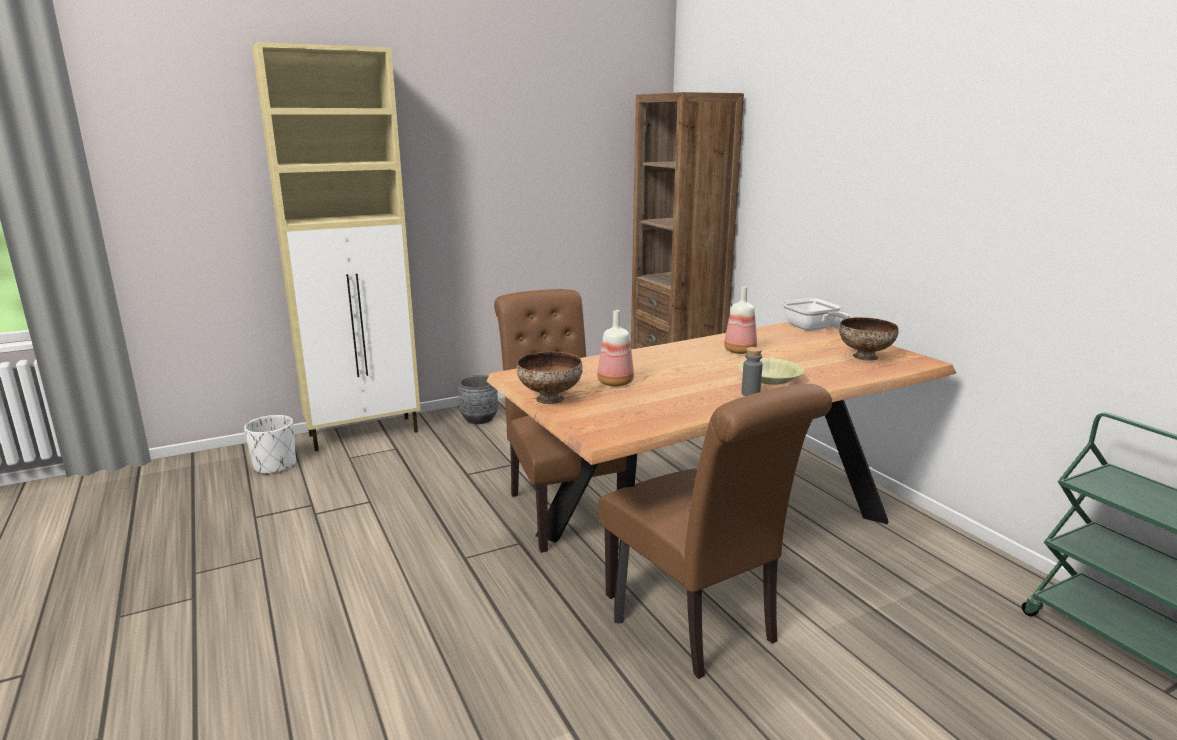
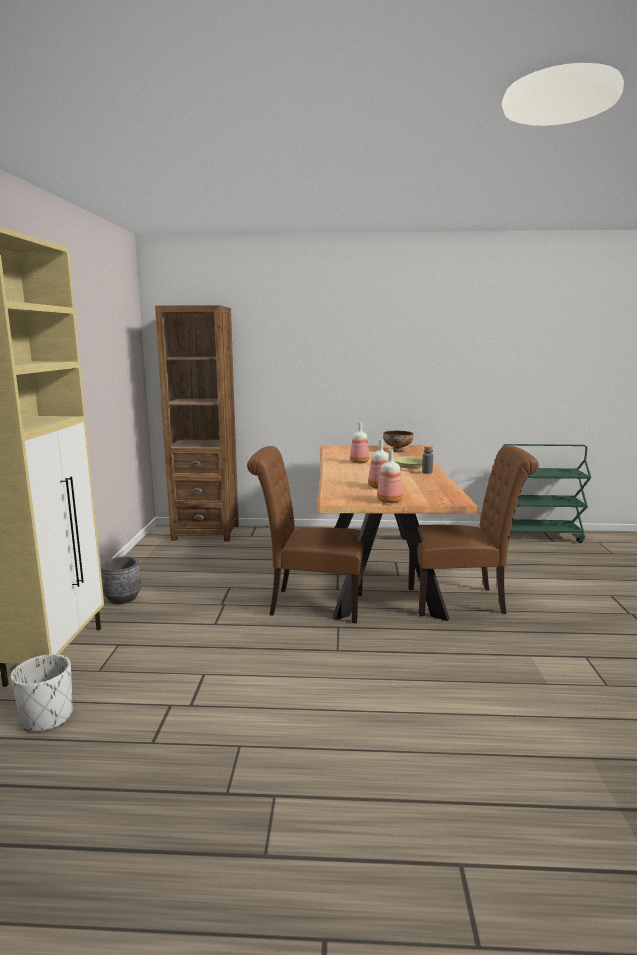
camera: 60 degrees left, 5 degrees down
bowl [517,352,583,404] -> bottle [377,449,403,503]
frying pan [782,298,852,331] -> none

